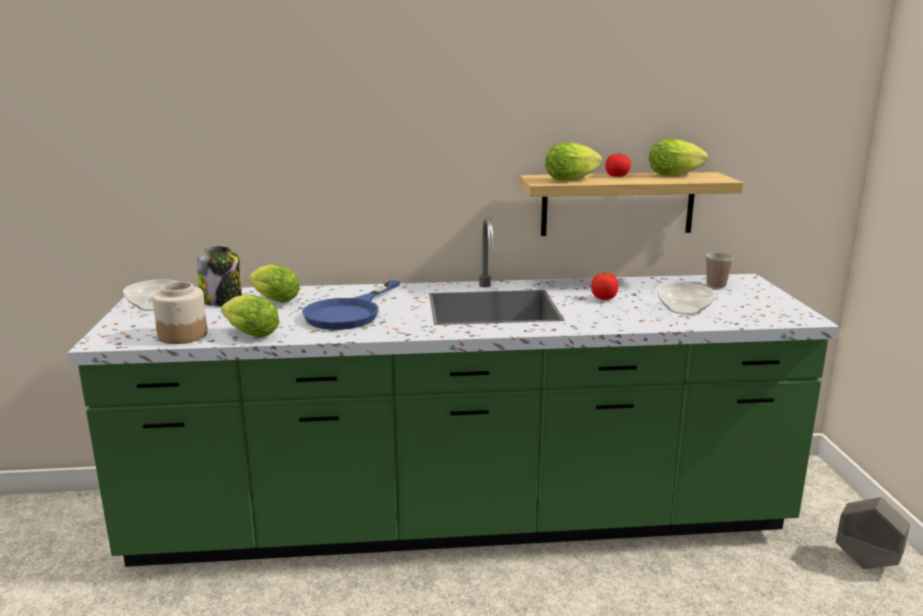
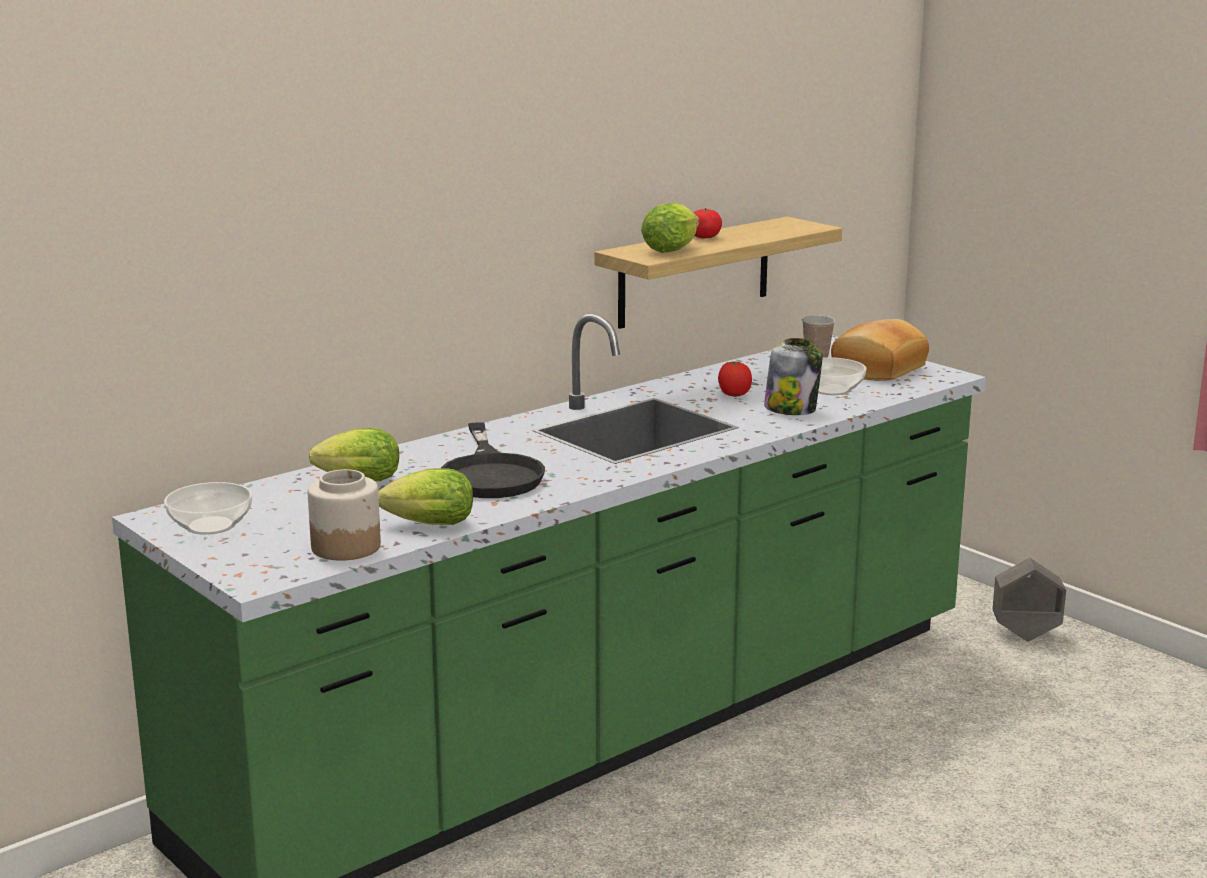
camera: 35 degrees left, 0 degrees up
jar [197,246,242,306] -> jar moved to [764,338,823,415]
blue frying pan [302,280,401,330] -> black frying pan [441,422,545,498]
lettuce [649,139,708,176] -> none
none -> bread [831,319,929,380]

